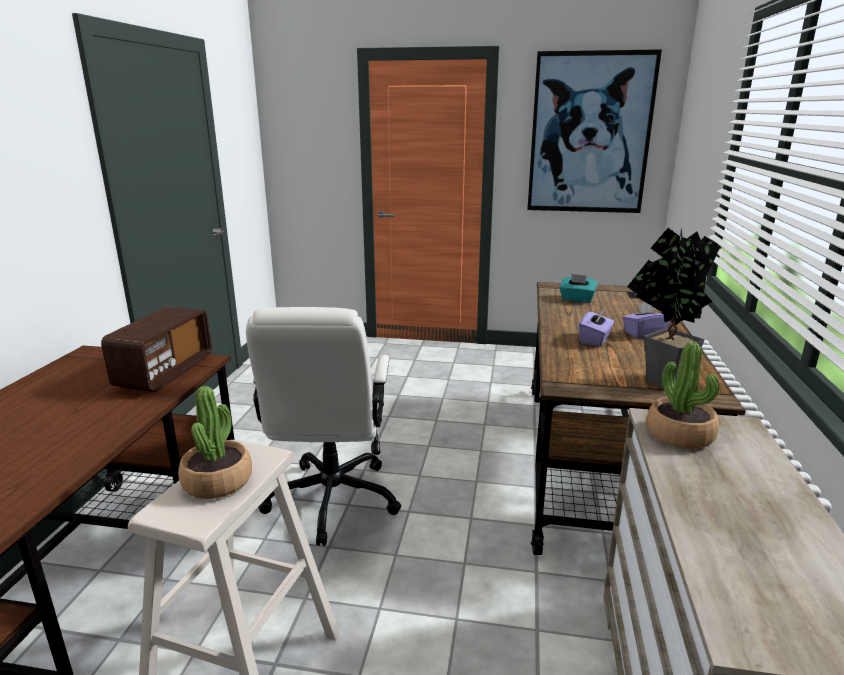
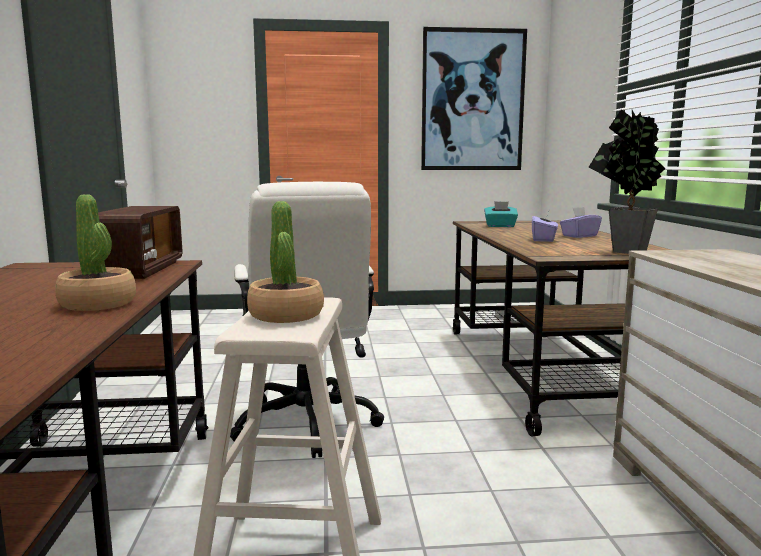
camera: 15 degrees left, 10 degrees down
potted plant [647,342,719,449] -> potted plant moved to [55,194,136,311]

